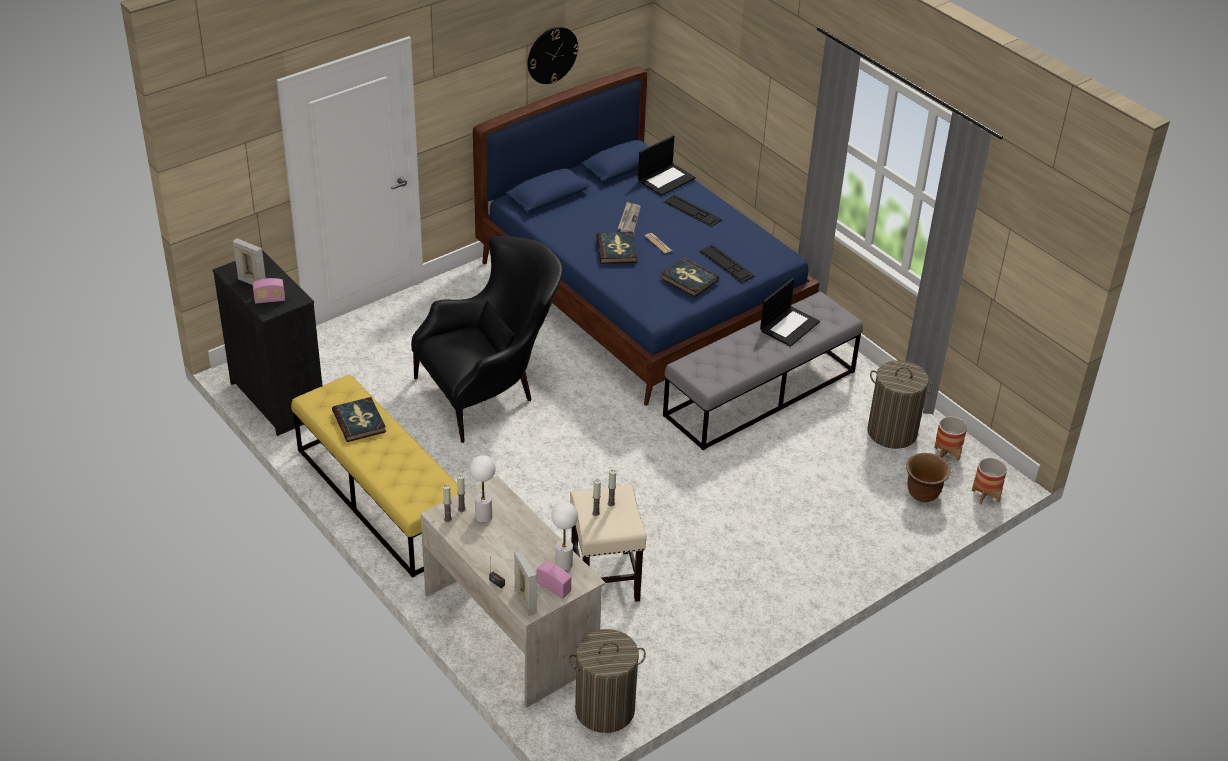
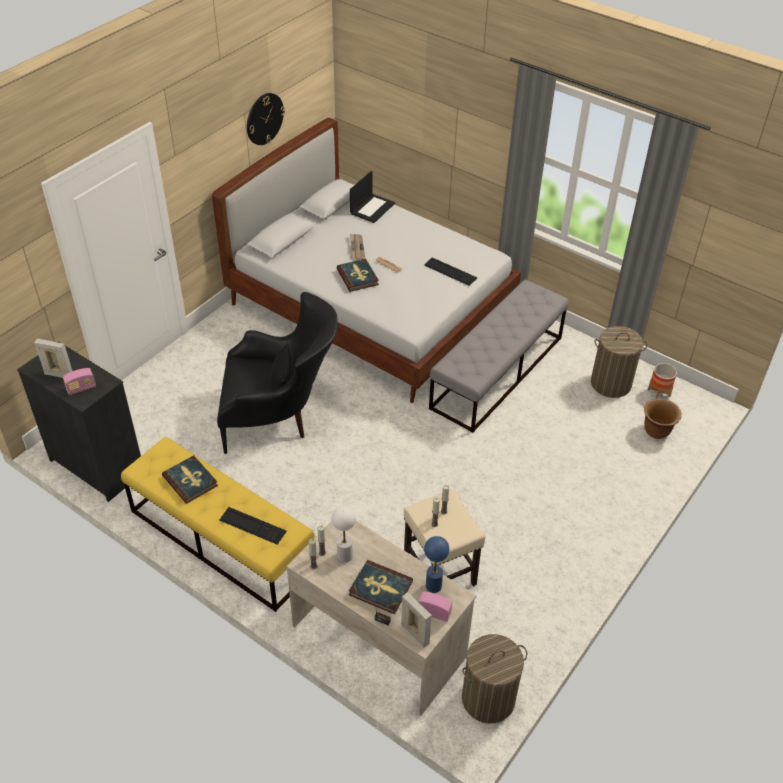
camera: 15 degrees left, 5 degrees up
black armchair [411,236,563,443] -> black armchair turned 45 degrees clockwise [217,292,338,454]
blue bed [473,67,820,406] -> white bed [212,118,521,403]
white table lamp [551,502,578,571] -> blue table lamp [424,536,449,593]
book [660,258,719,297] -> book moved to [349,560,413,615]
keyboard [664,195,722,227] -> keyboard moved to [219,507,287,545]
laptop [760,278,820,347] -> none
planter [972,458,1007,504] -> none

